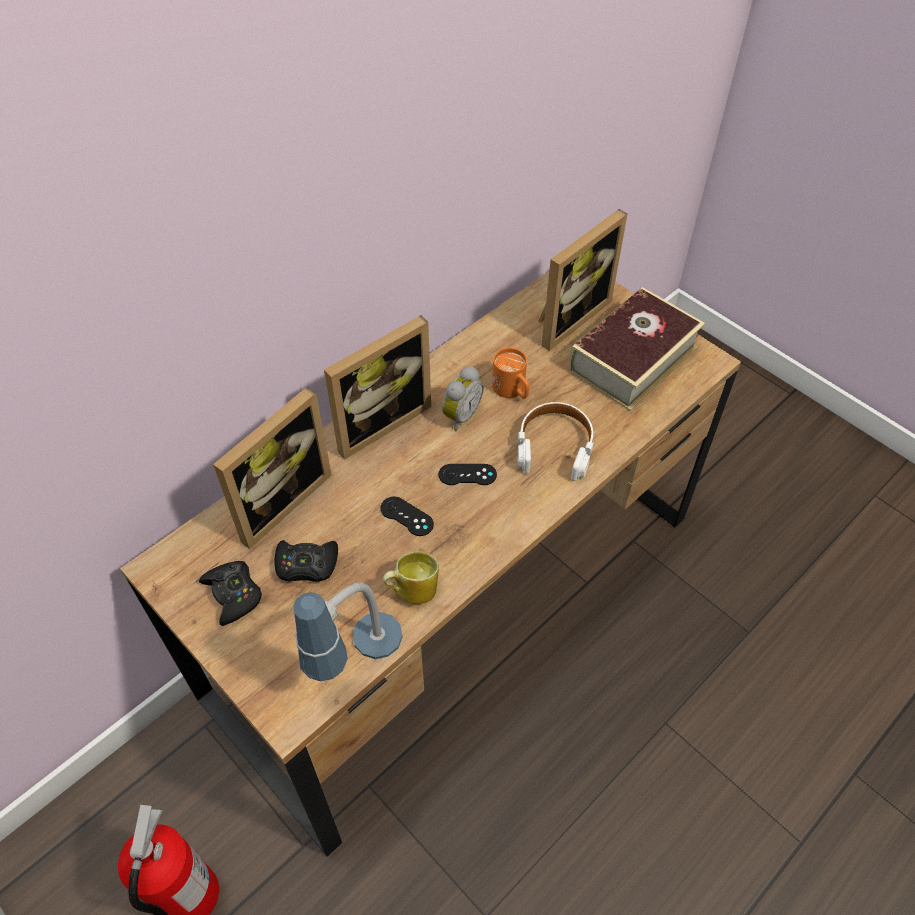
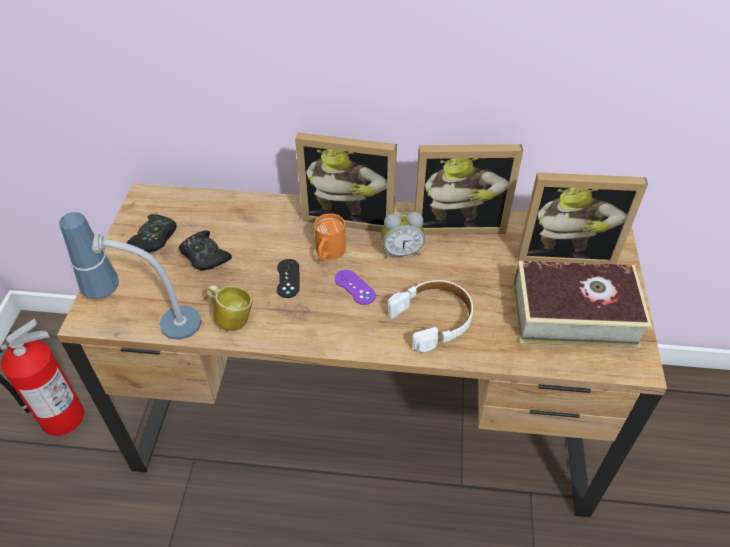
camera: 50 degrees right, 5 degrees down
picture frame [213,387,332,549] -> picture frame moved to [414,144,523,235]
black game controller [439,464,497,485] -> purple game controller [335,270,376,305]
orange mug [492,348,529,399] -> orange mug moved to [314,213,346,262]

